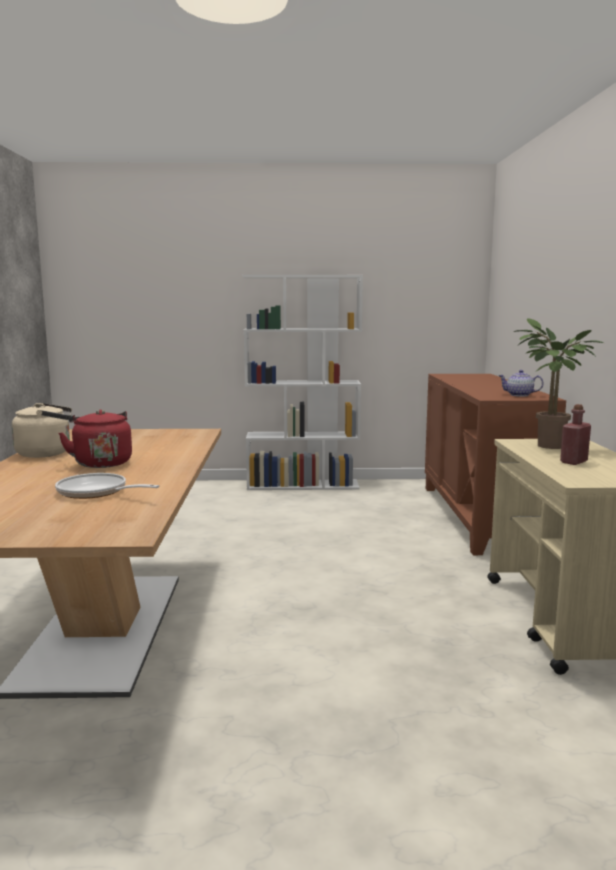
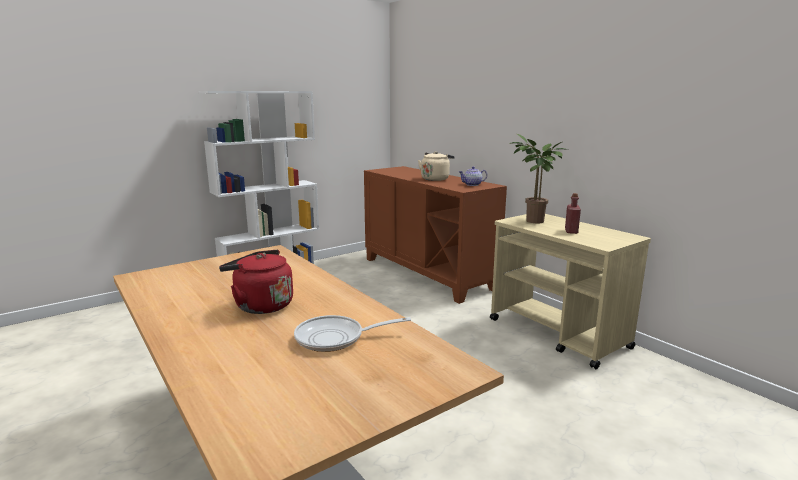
camera: 35 degrees left, 5 degrees up
beige kettle [12,403,72,458] -> beige kettle moved to [418,152,455,181]

